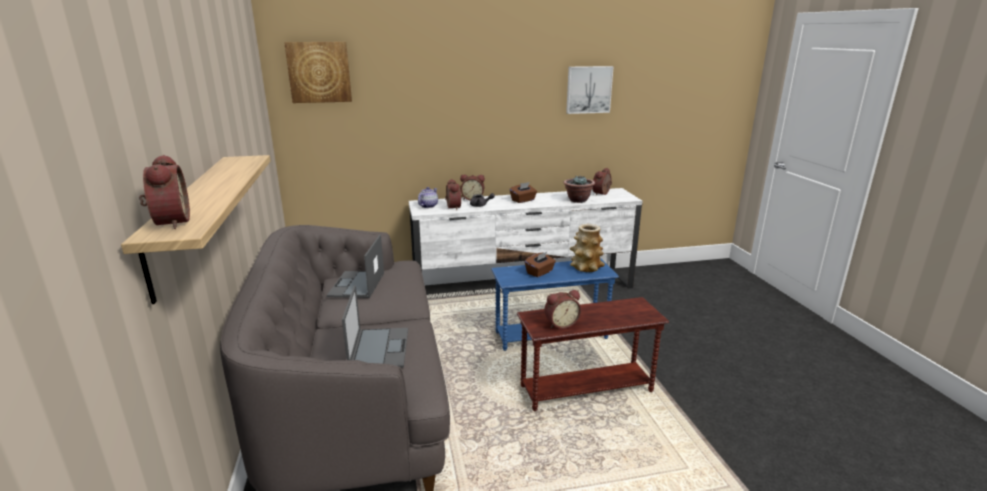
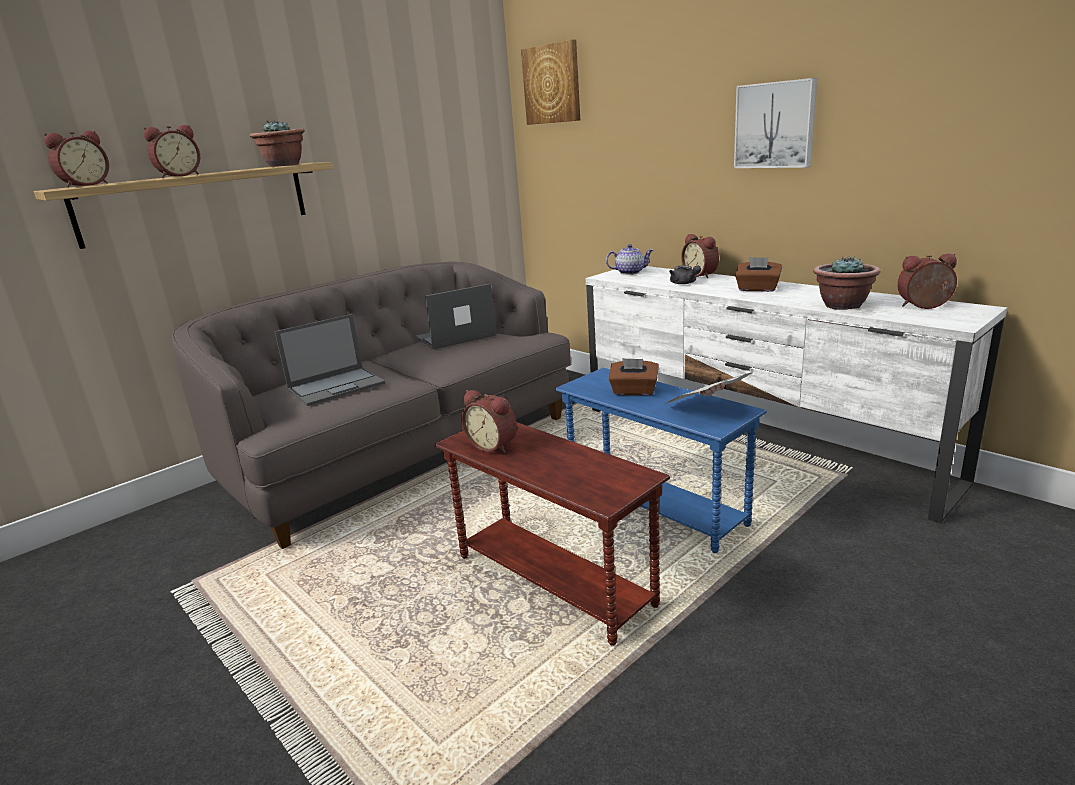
camera: 60 degrees right, 0 degrees up
alarm clock [445,179,461,210] -> alarm clock moved to [144,125,200,178]
picture [566,66,614,114] -> picture moved to [734,78,817,168]
vase [570,224,605,272] -> newspaper [664,373,752,404]
none -> potted plant [250,120,305,167]

